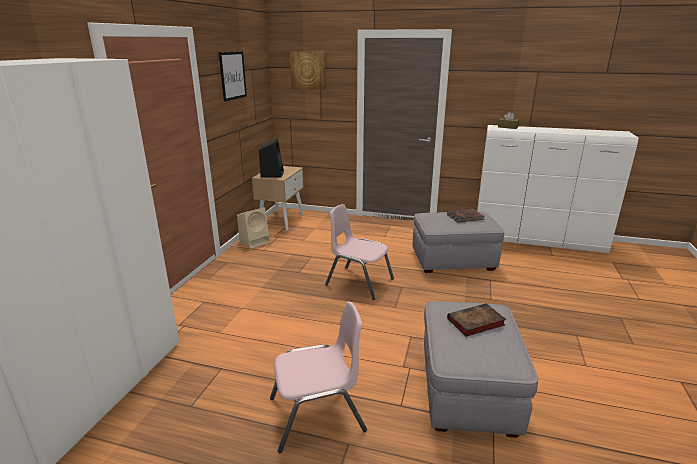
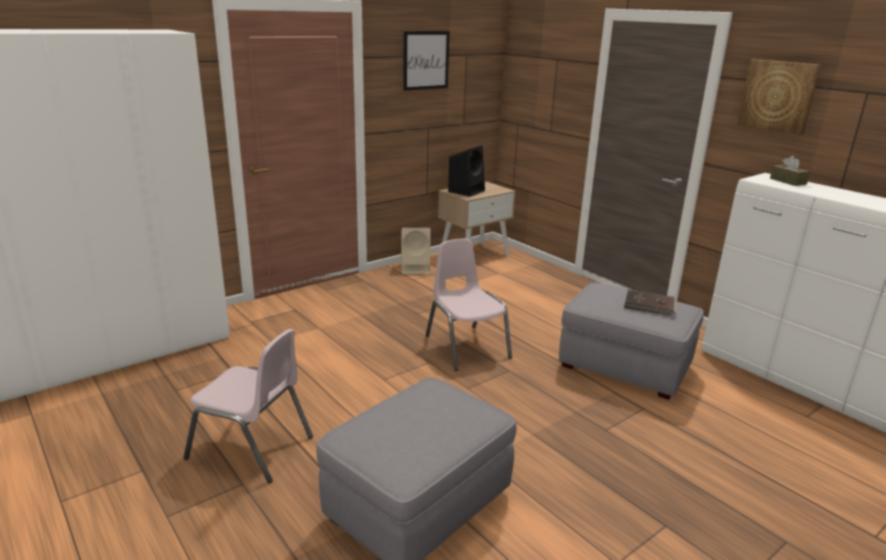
camera: 35 degrees right, 0 degrees up
picture [290,51,325,90] -> picture moved to [737,59,821,135]
book [447,303,506,337] -> none

